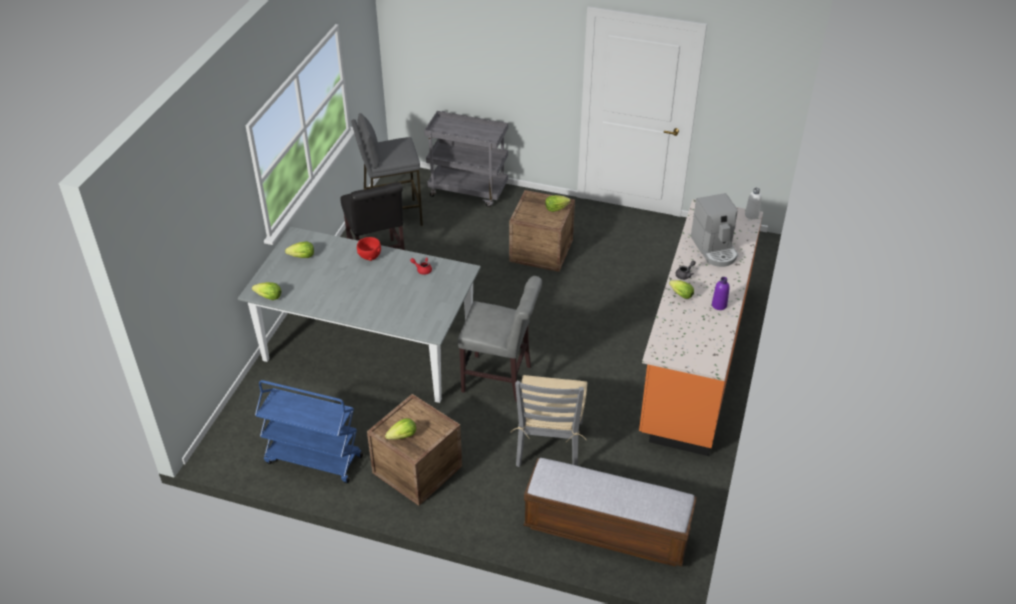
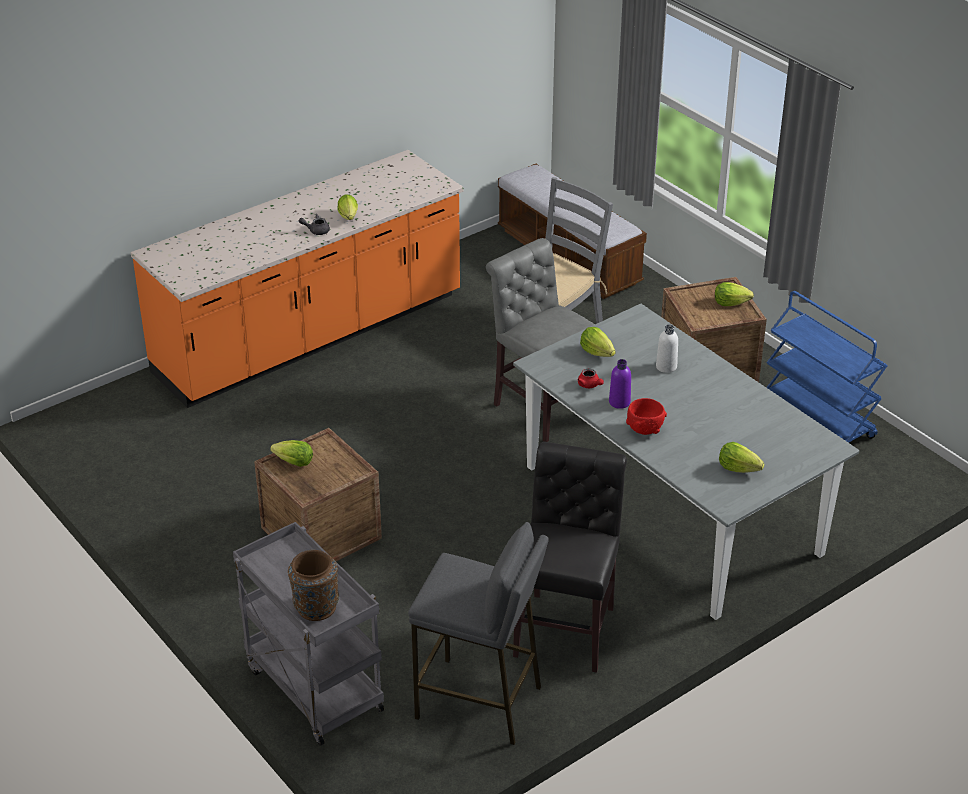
camera: 145 degrees left, 5 degrees down
lettuce [252,282,281,300] -> lettuce moved to [580,327,616,357]
coffee machine [691,193,738,267] -> none
purple bottle [712,277,730,310] -> purple bottle moved to [609,359,631,409]
white bottle [745,188,762,219] -> white bottle moved to [656,324,678,373]
none -> brown vase [288,550,339,621]

